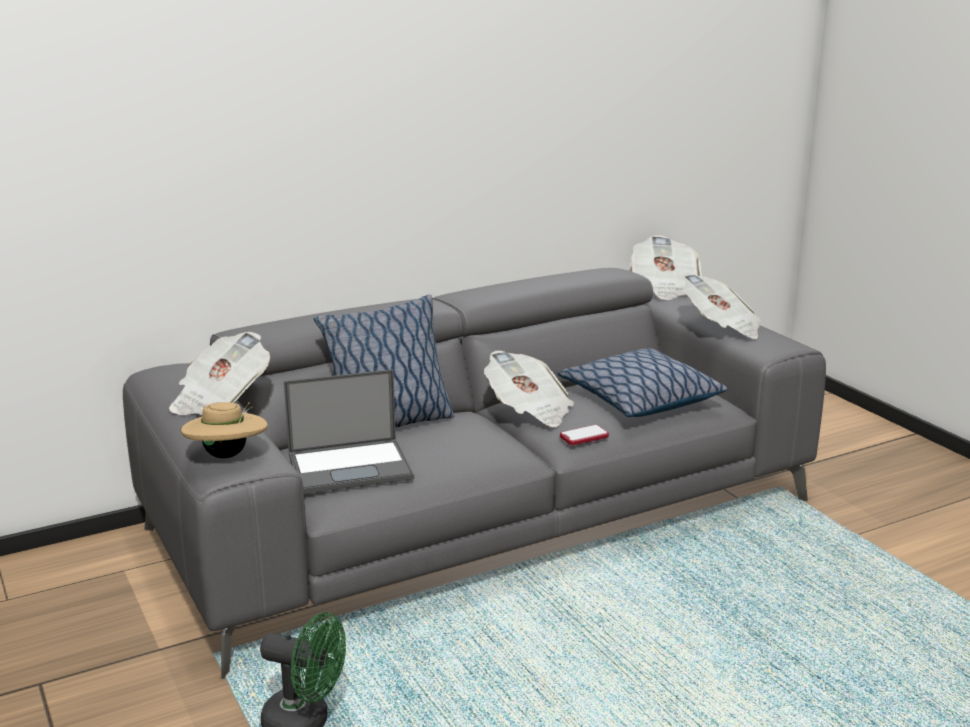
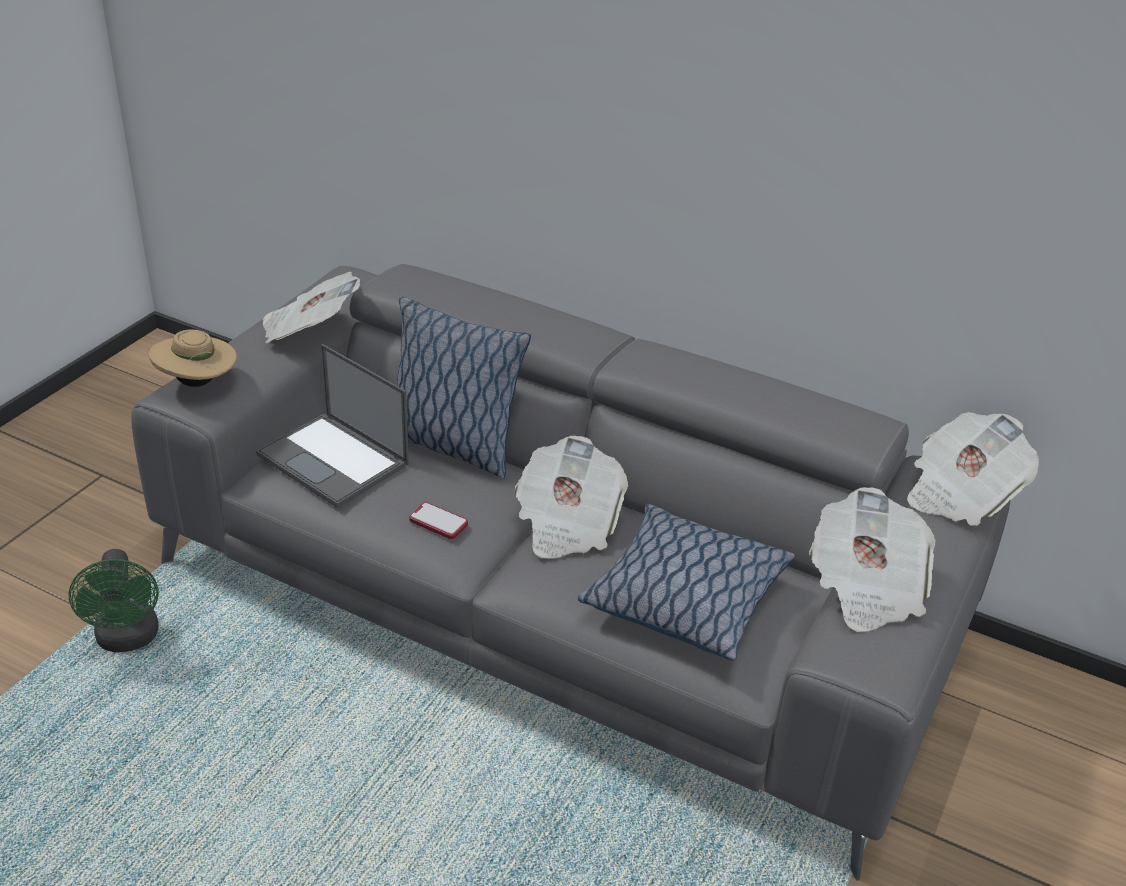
camera: 55 degrees right, 15 degrees up
phone [560,425,609,445] -> phone moved to [409,502,468,539]

